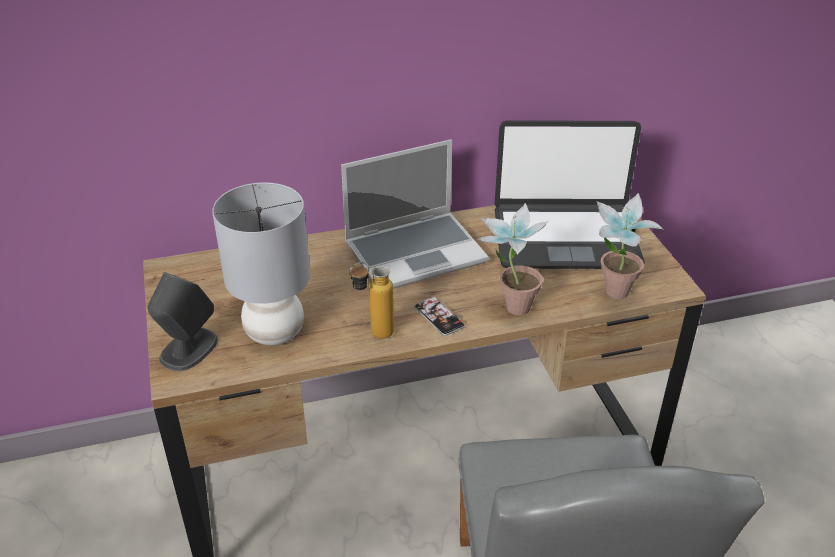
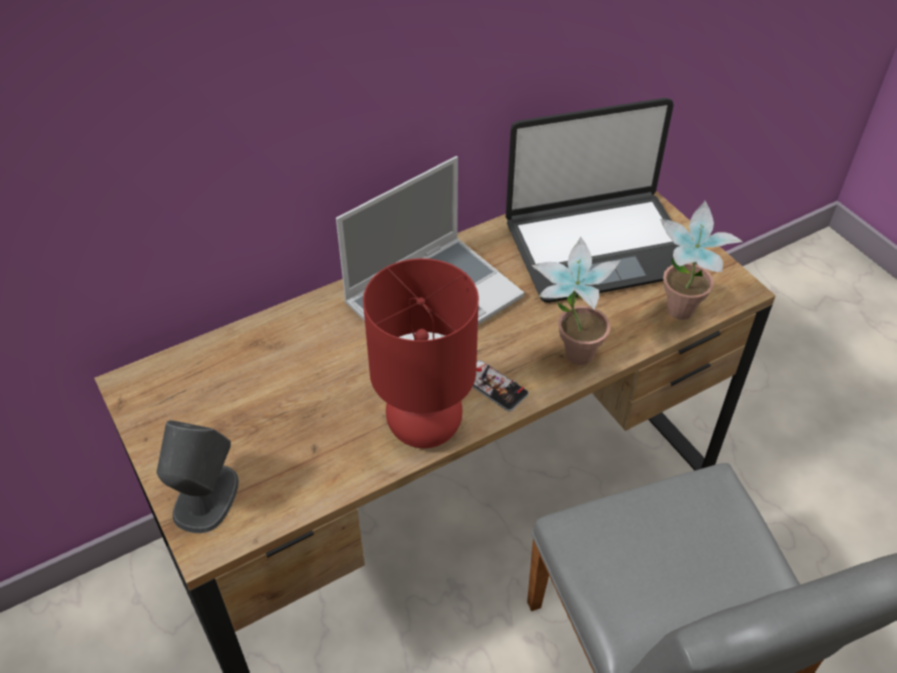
camera: 15 degrees left, 10 degrees up
grey table lamp [212,182,310,345] -> none
bottle [349,262,394,338] -> red table lamp [363,258,479,448]

